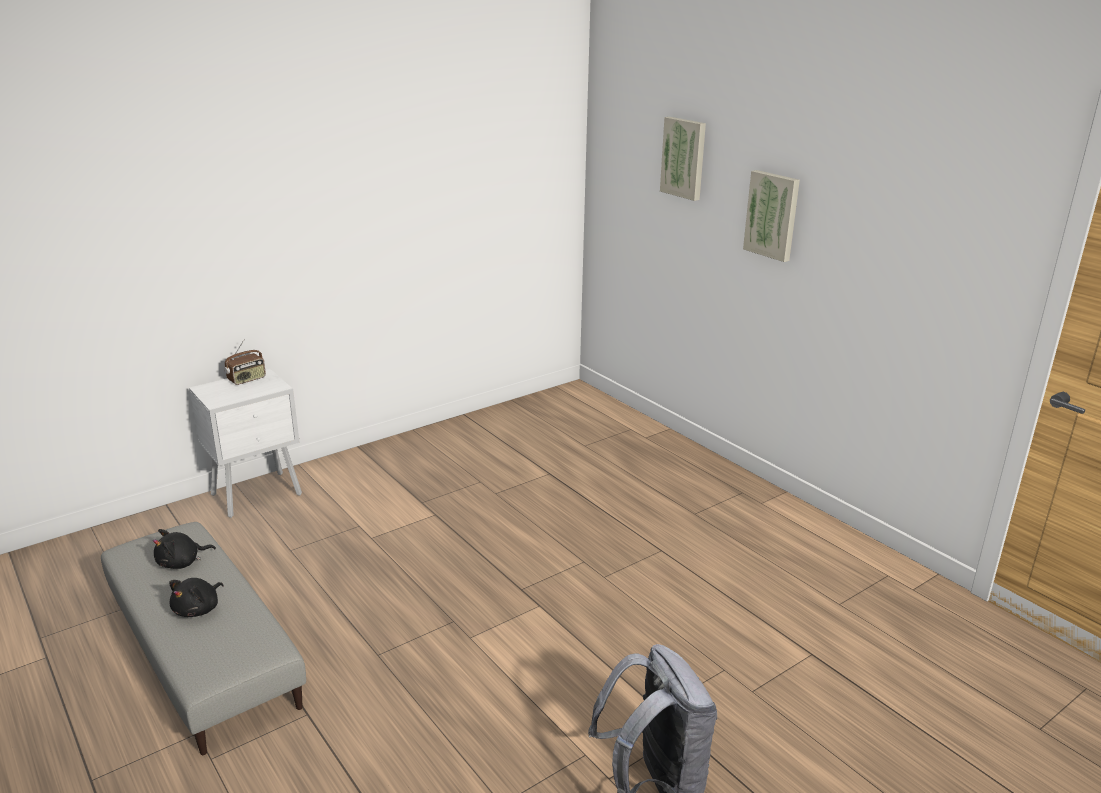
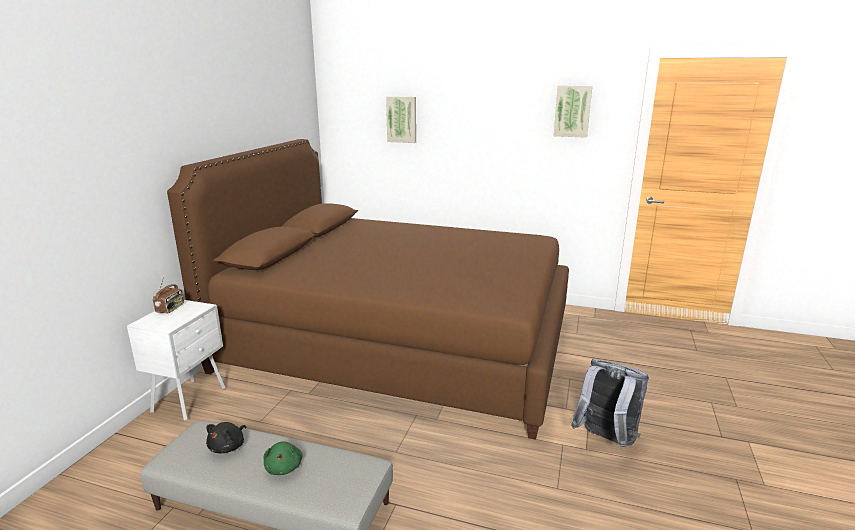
camera: 35 degrees left, 5 degrees down
black plush toy [169,578,224,617] -> green plush toy [263,441,302,475]
picture [743,170,800,262] -> picture moved to [554,86,592,138]
none -> brown bed [167,139,569,440]

